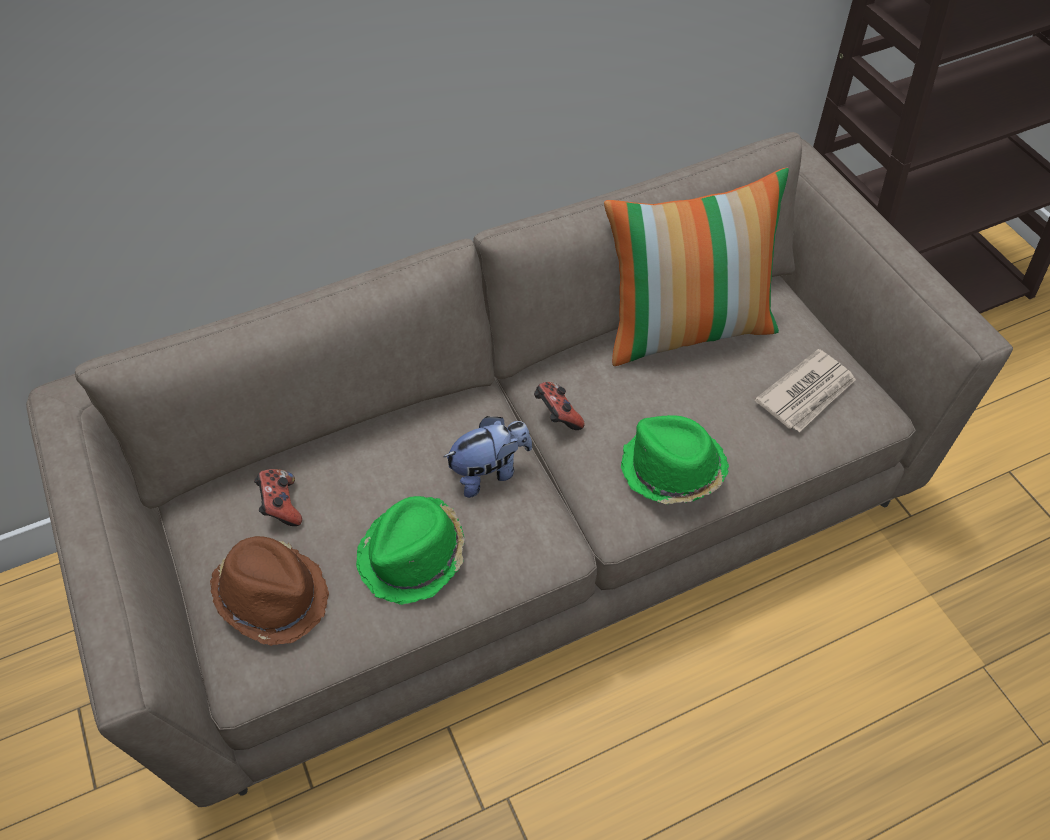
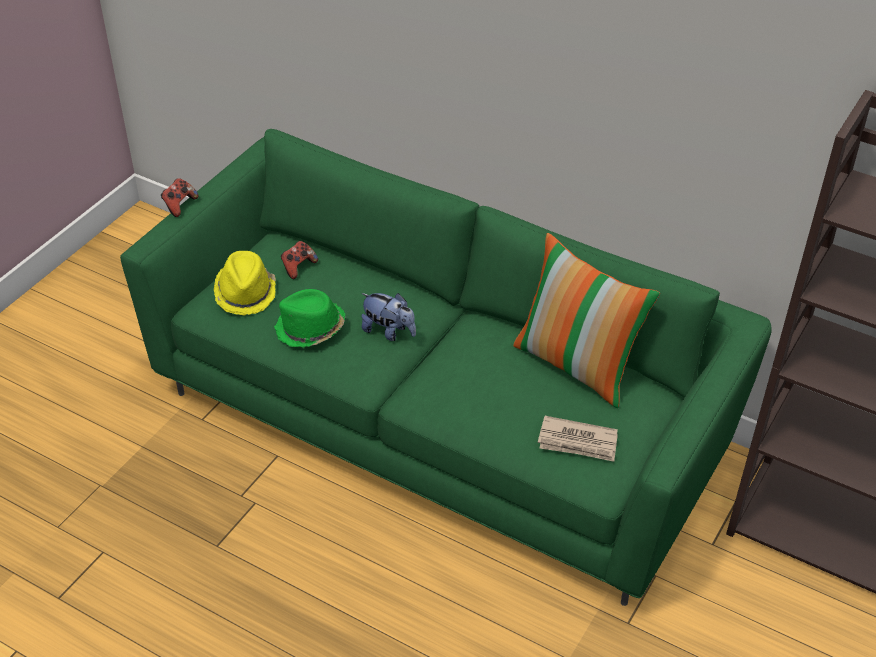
camera: 55 degrees right, 10 degrees down
beige sofa [26,132,1013,807] -> green sofa [120,129,771,606]
brown hat [210,536,329,646] -> yellow hat [214,251,276,316]
game controller [534,382,585,430] -> game controller moved to [161,178,198,217]
green hat [621,415,729,504] -> none

